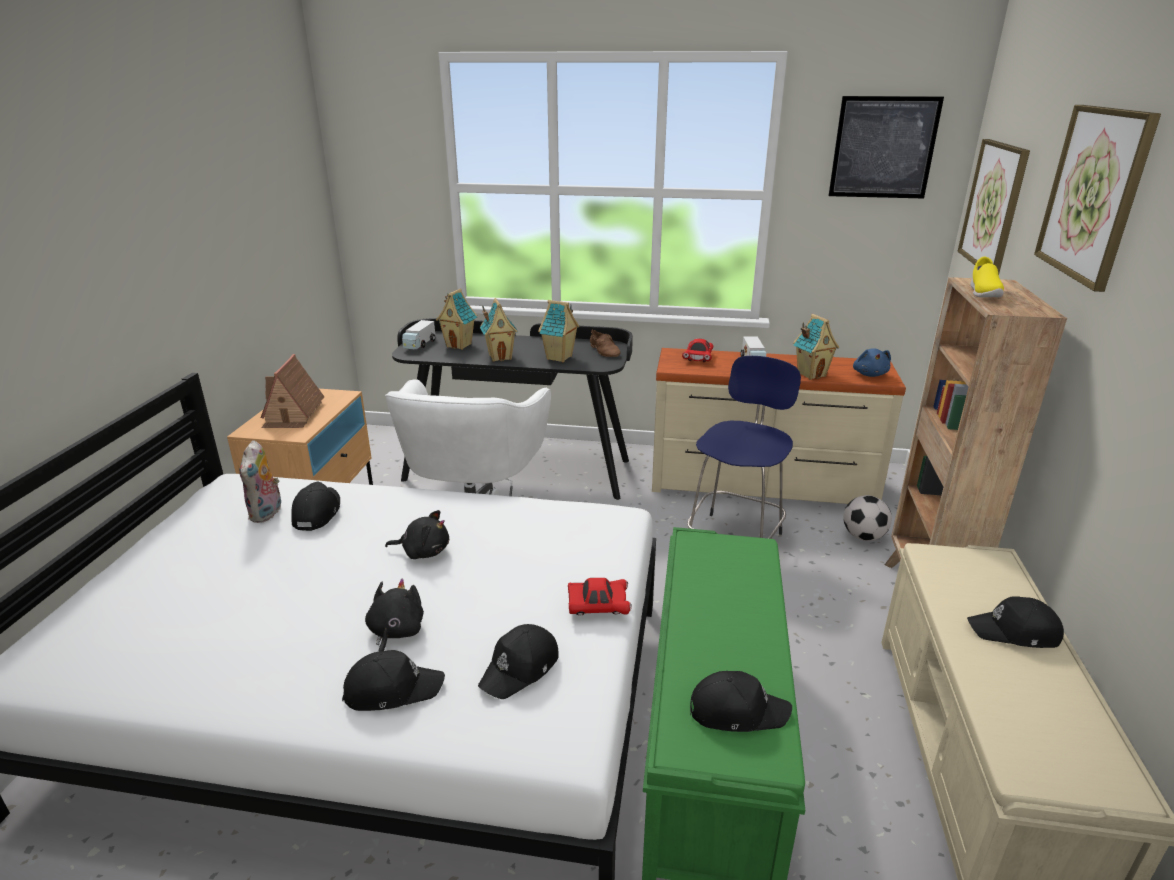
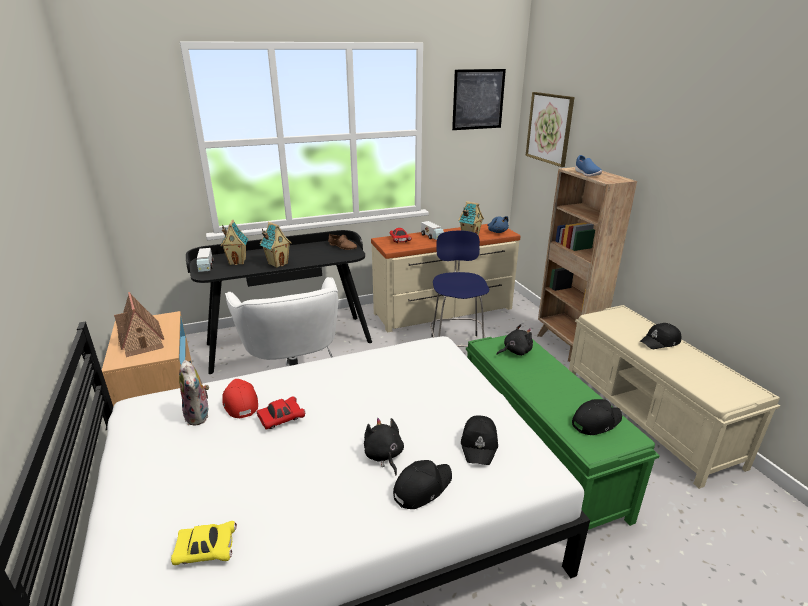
camera: 30 degrees left, 0 degrees up
black cap [291,481,340,531] -> red cap [222,379,258,418]
black plush toy [385,510,449,559] -> black plush toy moved to [496,324,533,356]
toy house [538,300,579,362] -> none
red toy car [568,578,632,616] -> red toy car moved to [256,396,306,430]
football [843,495,892,541] -> none
yellow shoe [971,257,1004,298] -> blue shoe [575,155,602,177]
picture [1034,105,1161,292] -> none
none -> yellow toy car [171,521,237,565]

